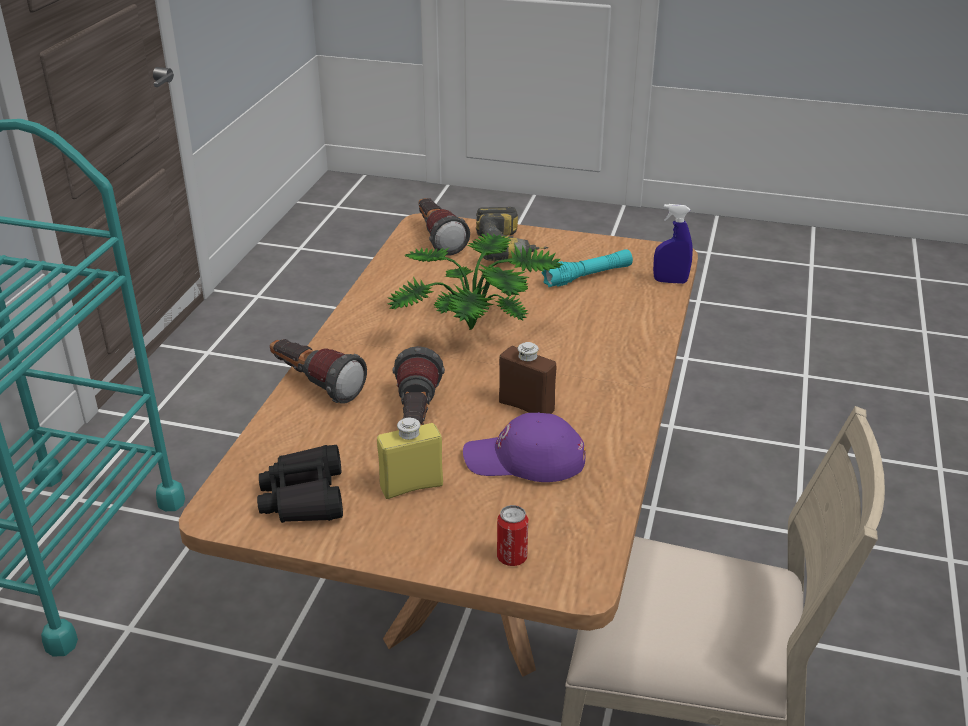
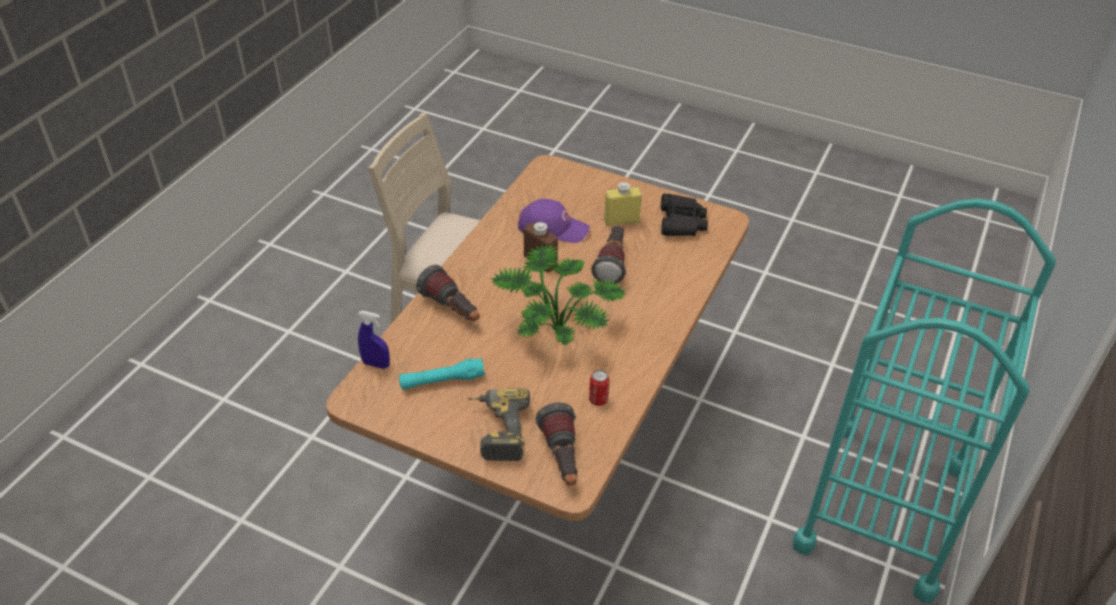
camera: 170 degrees left, 10 degrees up
flashlight [270,339,367,404] -> flashlight moved to [416,265,480,321]
can [497,505,528,566] -> can moved to [589,369,610,406]

